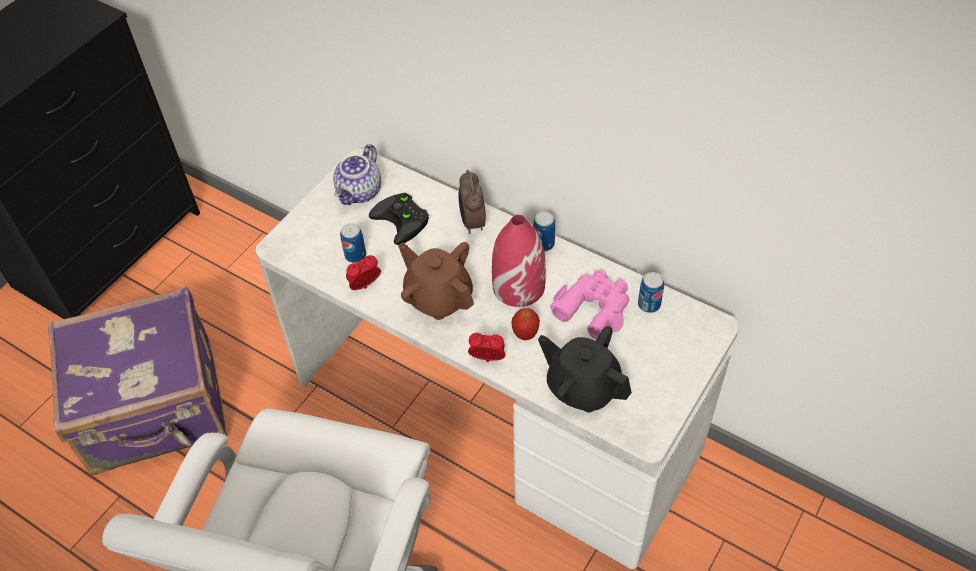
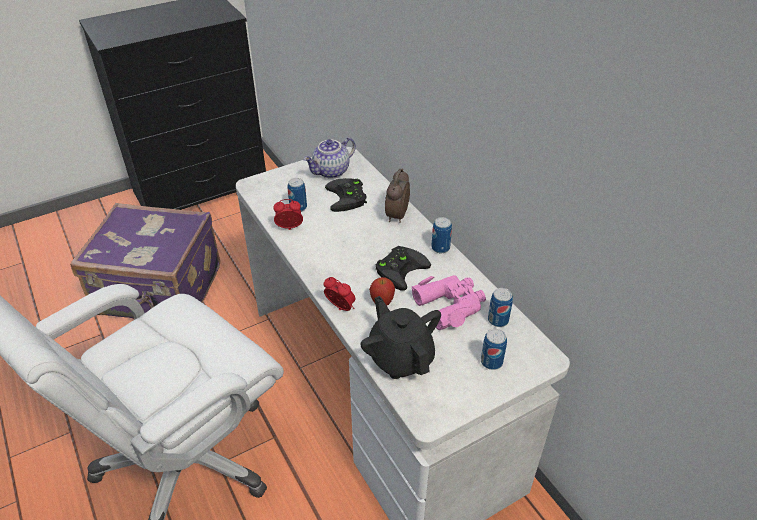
camera: 25 degrees right, 10 degrees down
brown teapot [398,242,474,320] -> none
red vase [492,215,546,307] -> black game controller [376,246,431,291]
none -> can [481,329,507,370]

